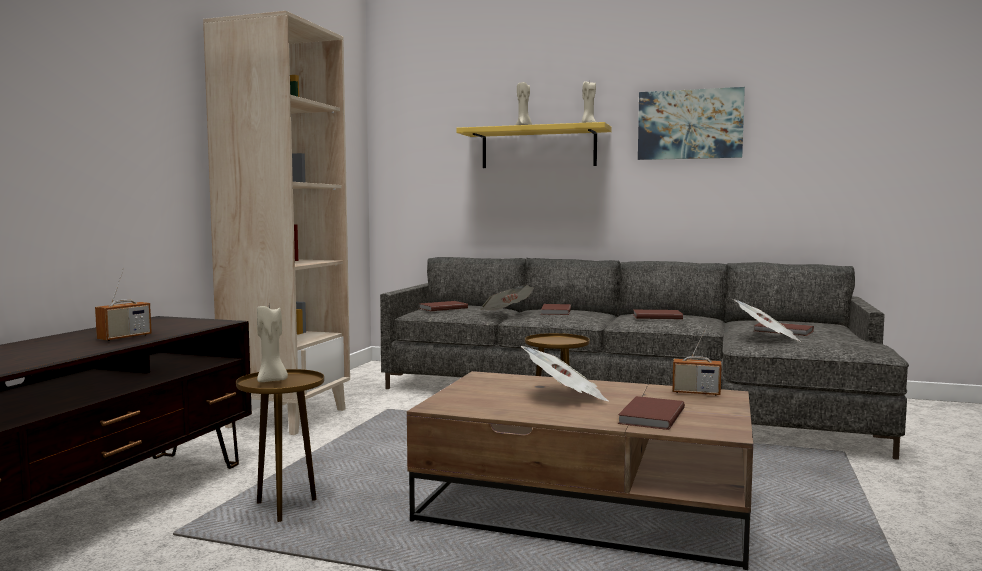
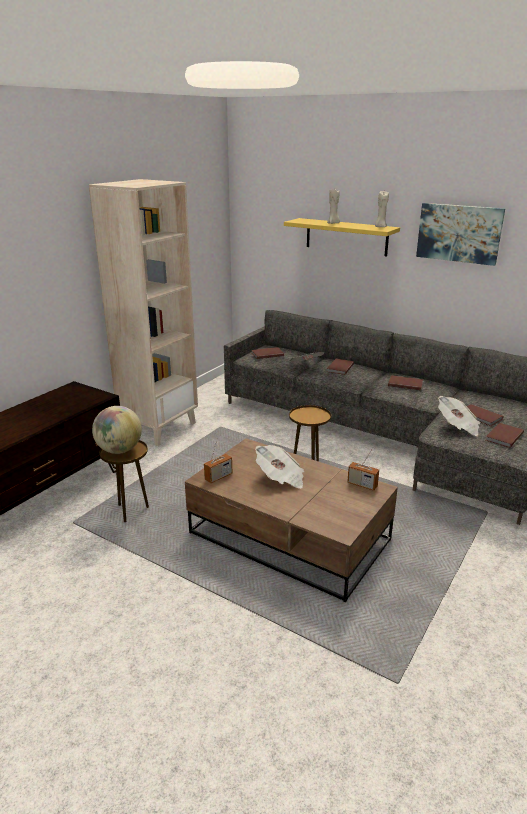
camera: 15 degrees right, 20 degrees up
radio [95,268,152,341] -> radio moved to [204,437,232,483]
beige candle [257,306,288,382] -> globe [92,406,142,454]
brown book [618,396,685,430] -> brown book moved to [486,423,524,448]

